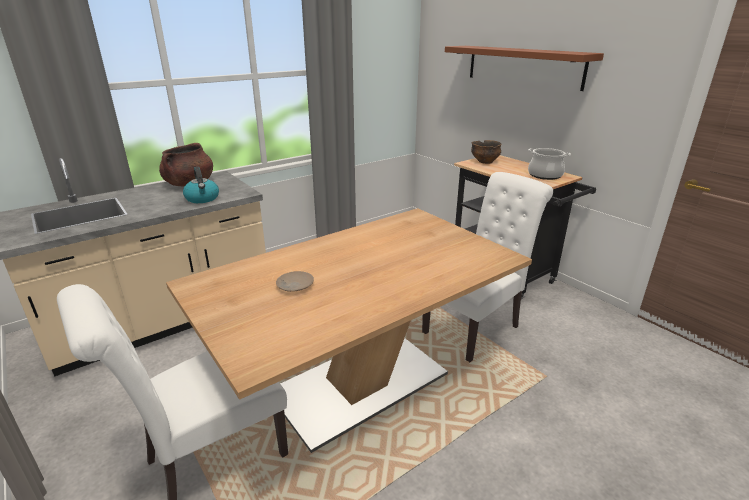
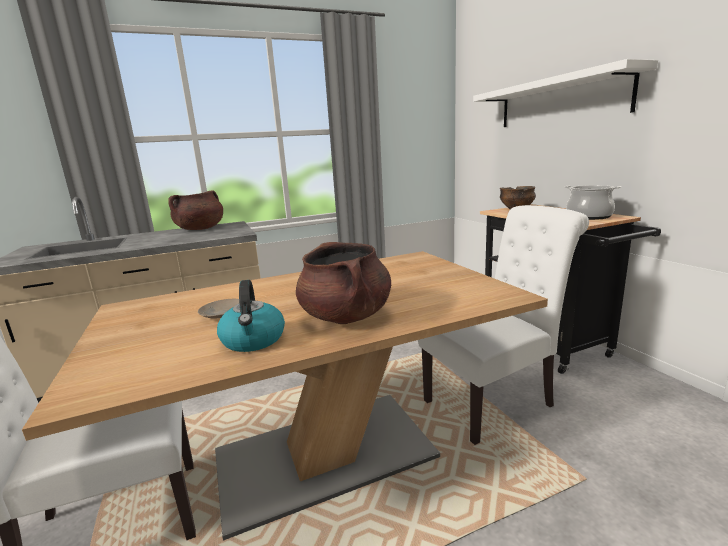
camera: 15 degrees right, 10 degrees down
kettle [183,167,219,203] -> kettle moved to [217,280,285,352]
brown shelf [445,46,604,91] -> white shelf [473,59,658,127]
none -> brown cooking pot [296,242,391,324]

